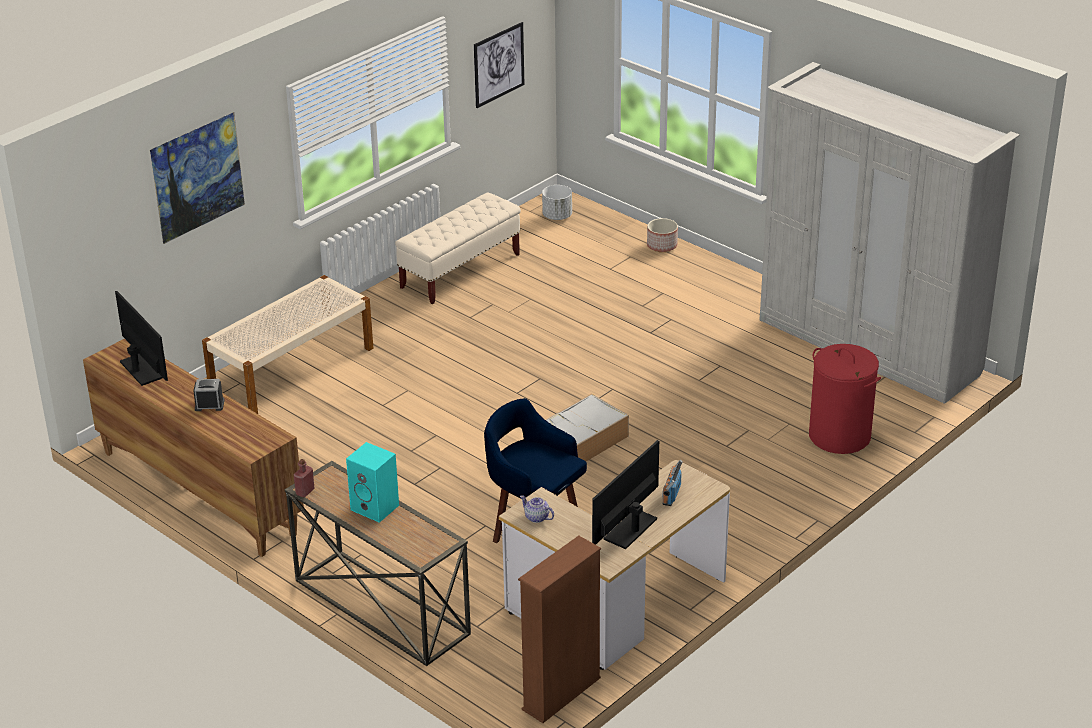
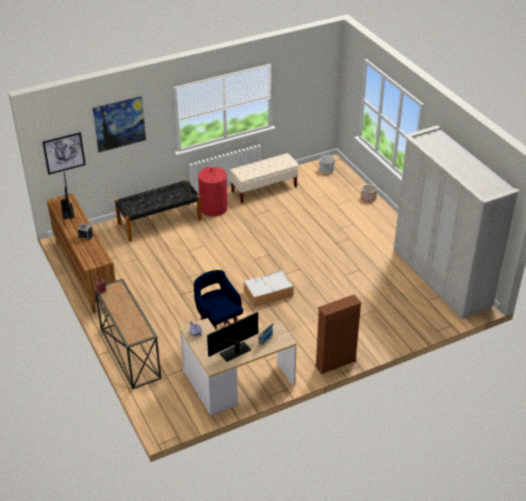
camera: 20 degrees right, 5 degrees up
beige bench [202,275,373,414] -> black bench [115,180,202,242]
turquoise speaker [346,442,399,523] -> none
picture [474,22,525,108] -> picture moved to [42,132,86,175]
brown bookcase [518,536,601,723] -> brown bookcase moved to [315,294,362,374]
red laundry basket [809,344,881,454] -> red laundry basket moved to [198,167,228,217]

